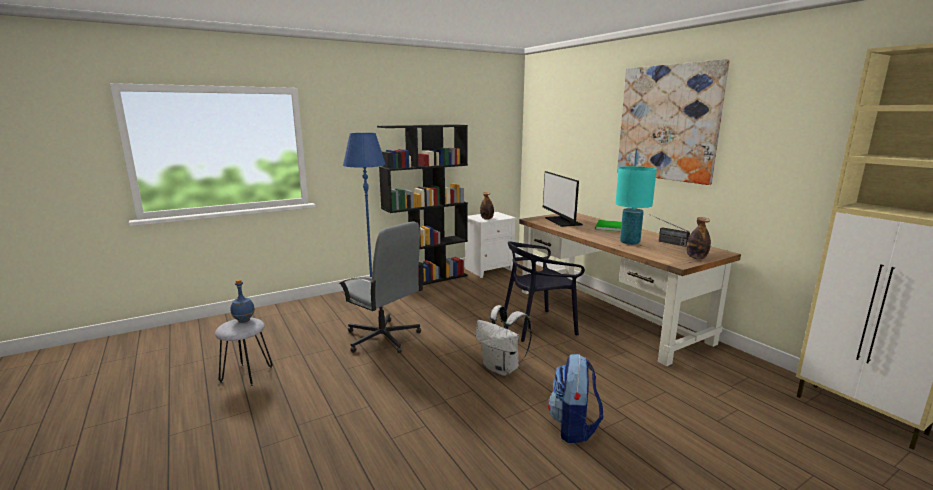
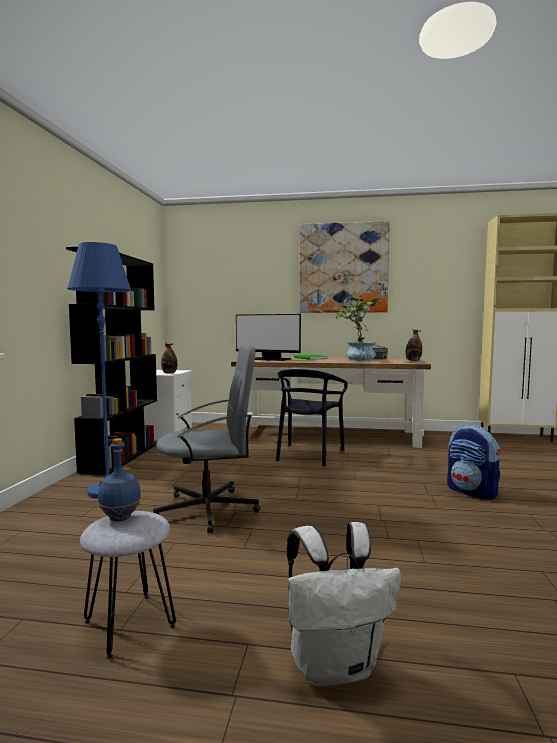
camera: 50 degrees left, 10 degrees down
white backpack [476,305,532,376] -> white backpack moved to [287,522,401,687]
turquoise table lamp [616,166,657,245] -> potted plant [334,297,379,362]

